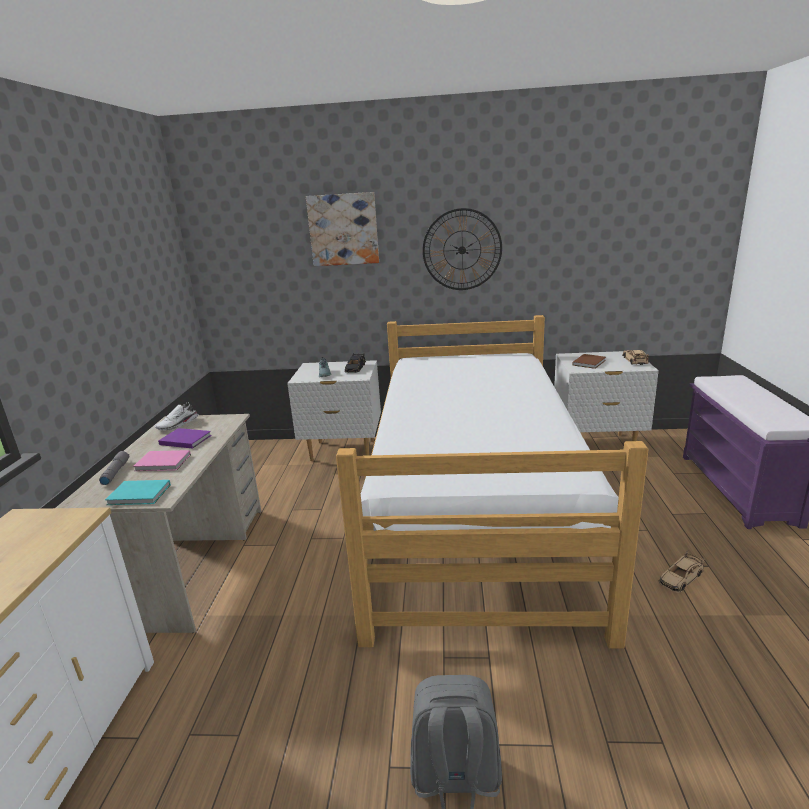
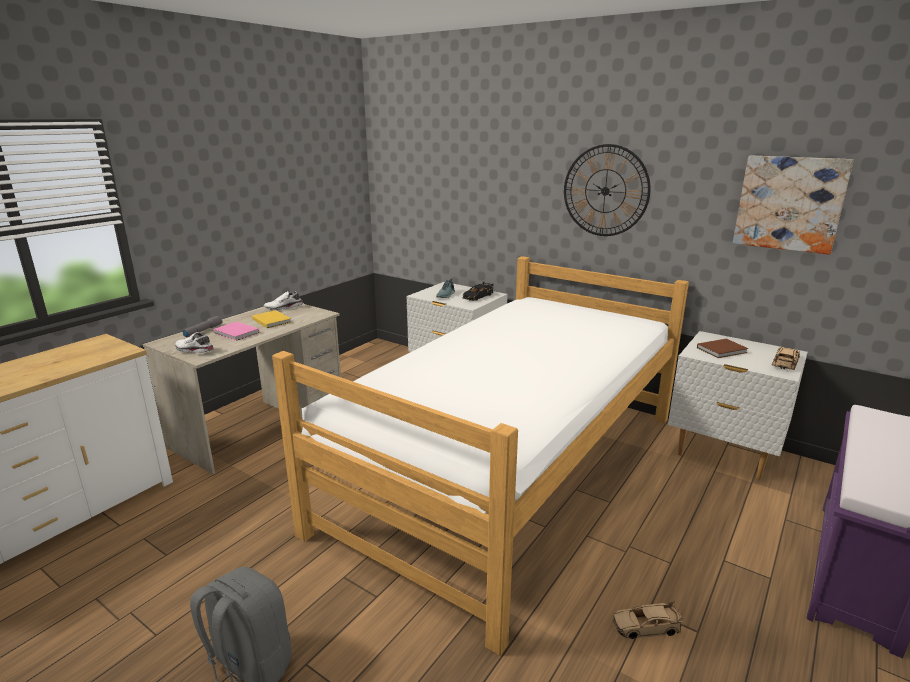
camera: 30 degrees right, 0 degrees up
turquoise book [105,480,171,505] -> white shoe [175,332,214,353]
purple book [158,428,212,449] -> yellow book [252,310,291,328]
picture [306,192,379,266] -> picture moved to [733,155,854,254]

